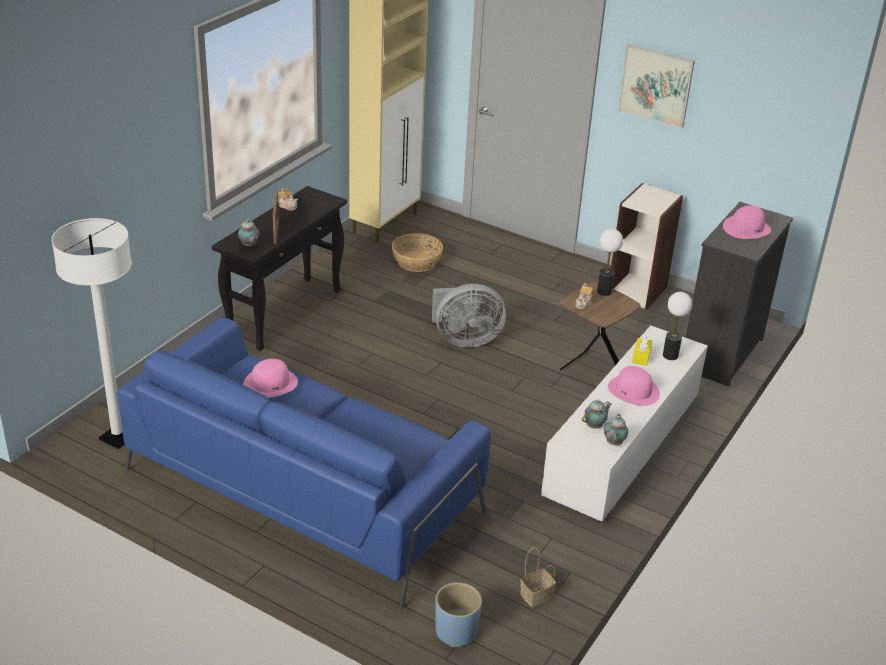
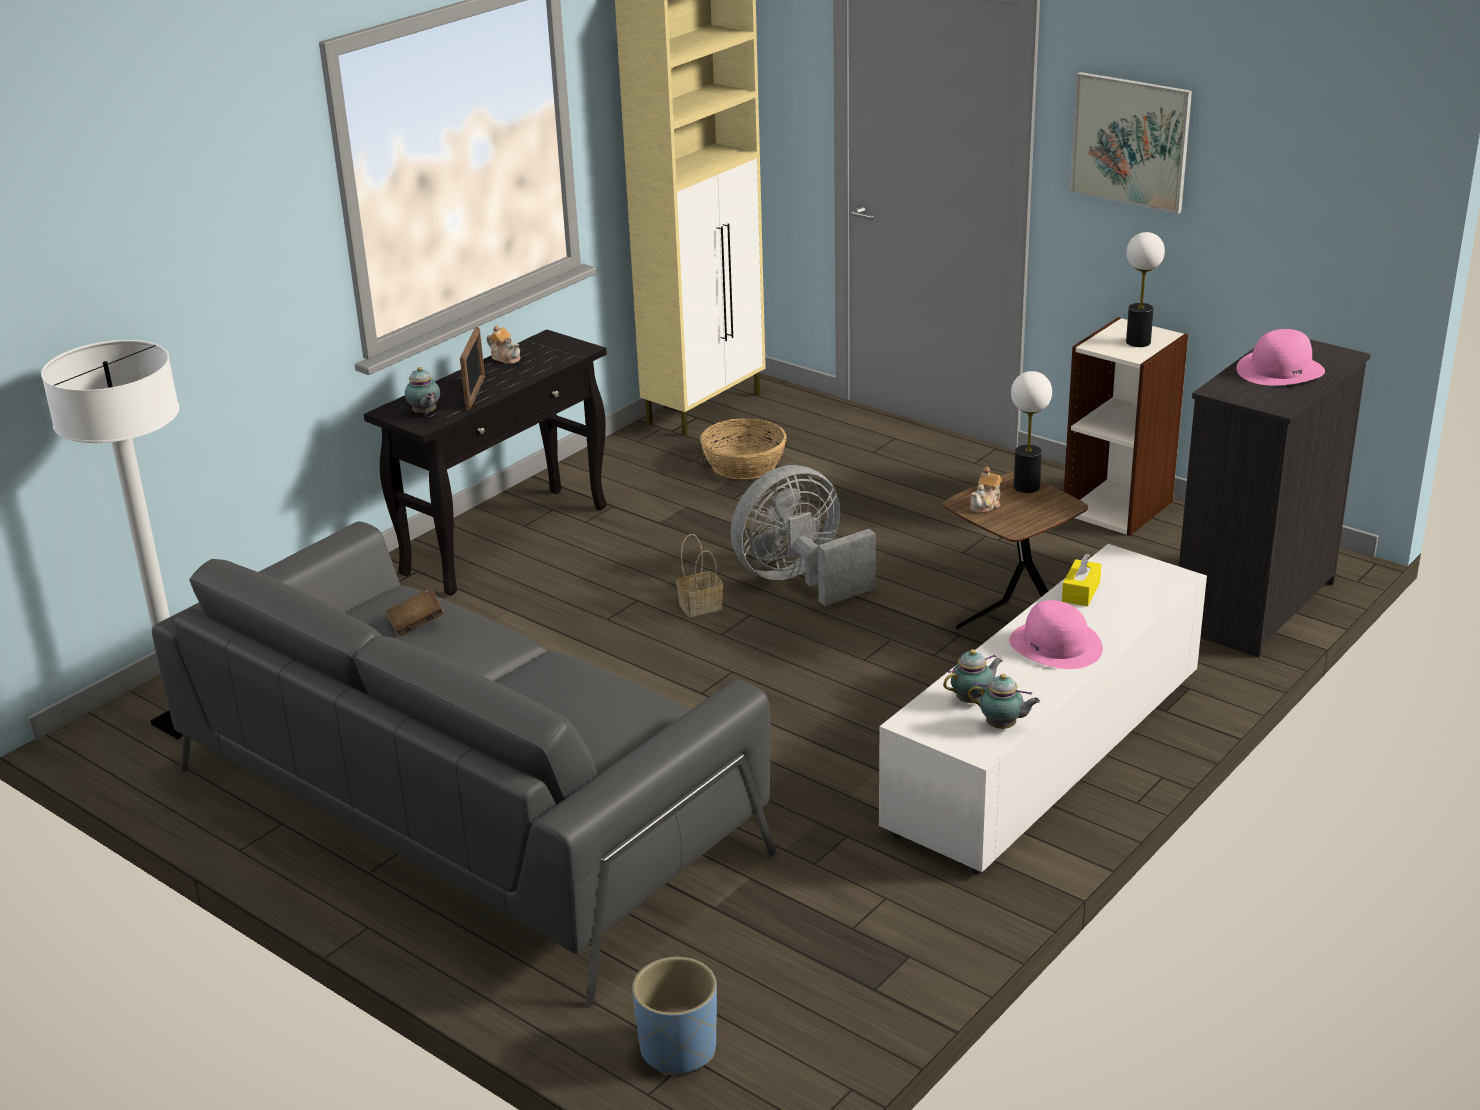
camera: 10 degrees right, 5 degrees down
blue sofa [117,317,491,610] -> grey sofa [152,521,777,1008]
pink hat [243,359,298,398] -> brown book [386,588,444,636]
grey fan [432,284,506,347] -> grey fan turned 150 degrees clockwise [731,465,876,606]
basket [520,547,556,607] -> basket moved to [676,534,723,617]
teapot [604,414,628,445] -> teapot turned 90 degrees clockwise [968,674,1040,729]
table lamp [663,292,692,360] -> table lamp moved to [1126,232,1165,347]

